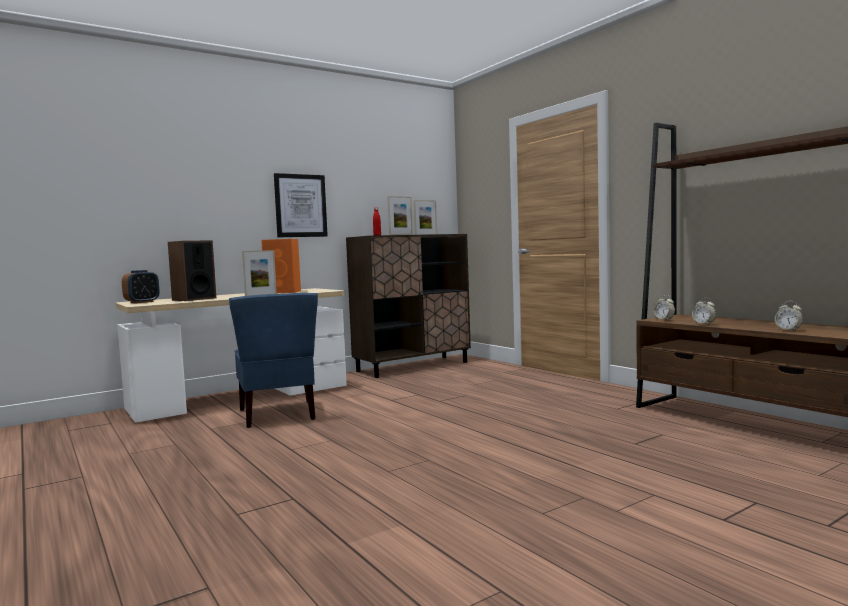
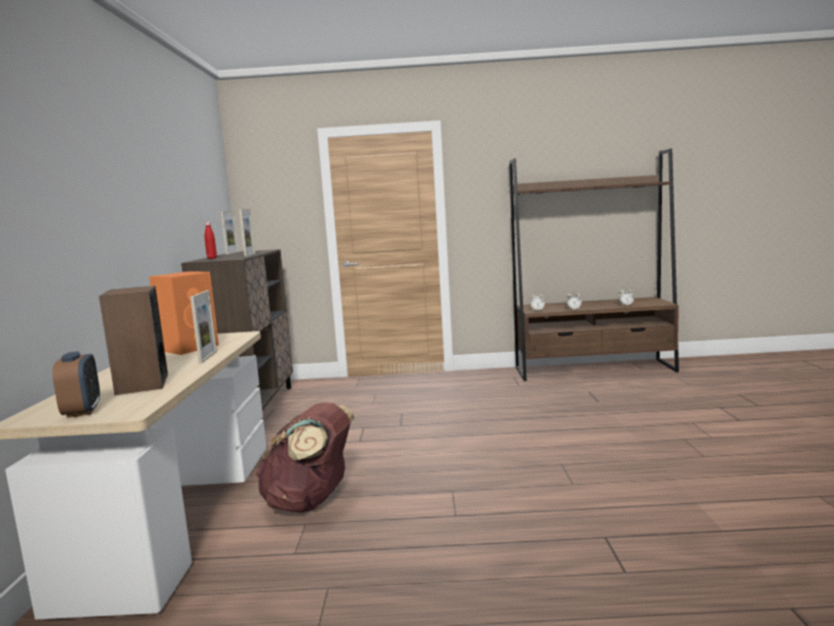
camera: 55 degrees left, 5 degrees up
blue chair [229,293,318,428] -> brown backpack [255,402,355,513]
picture [274,173,328,237] -> none

